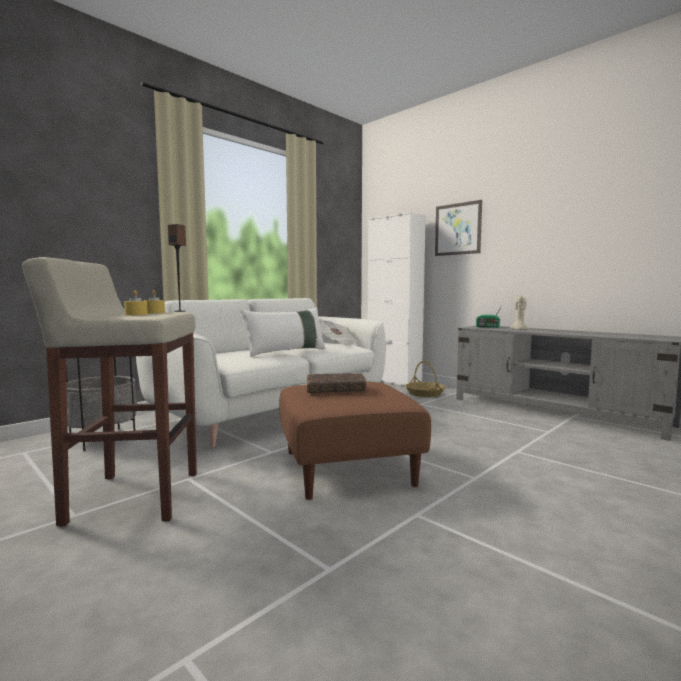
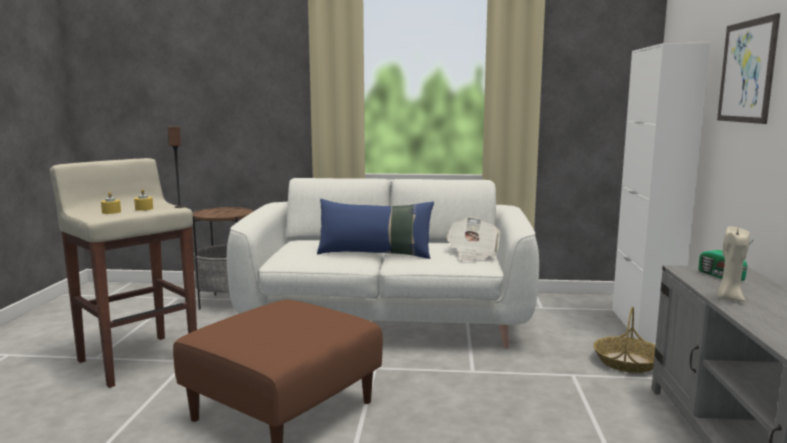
camera: 50 degrees right, 5 degrees up
white pillow [240,307,326,357] -> blue pillow [317,199,434,259]
brown book [307,373,366,393] -> none

